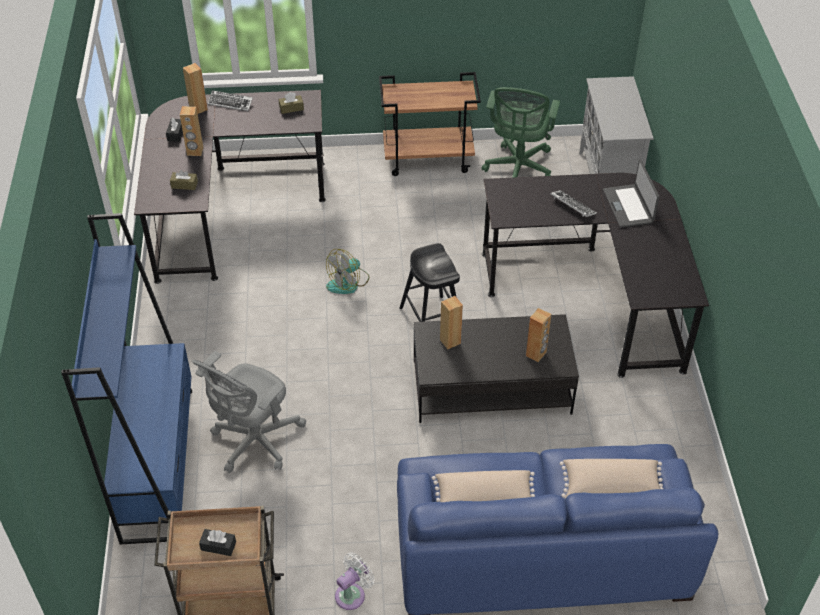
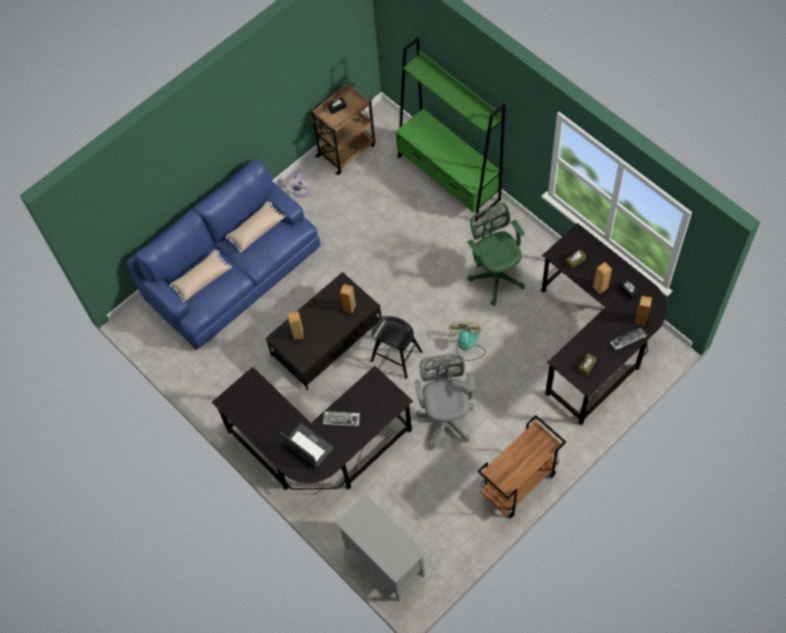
camera: 145 degrees right, 15 degrees up
blue bookcase [61,213,192,544] -> green bookcase [396,37,506,220]
grey office chair [191,351,306,473] -> grey office chair moved to [414,353,475,450]
green office chair [481,87,560,178] -> green office chair moved to [467,203,525,306]

